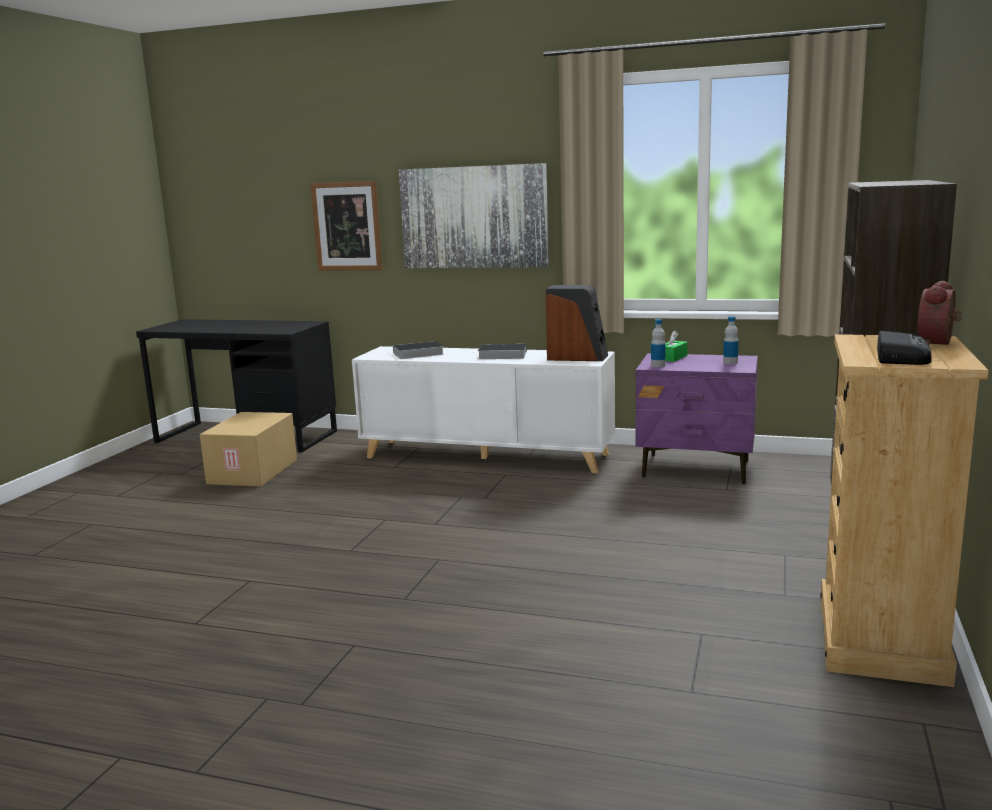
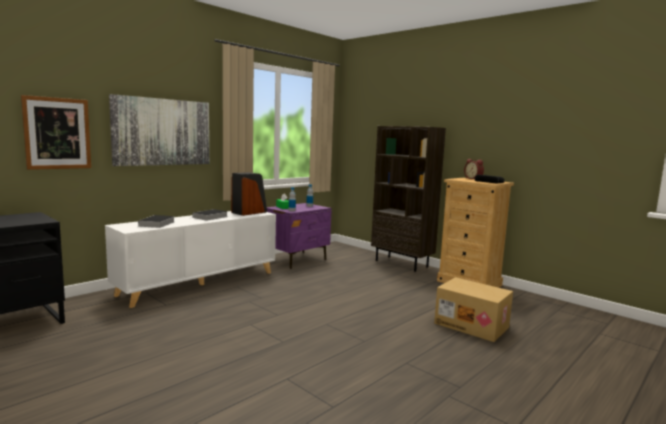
camera: 65 degrees left, 5 degrees down
cardboard box [200,412,297,487] -> cardboard box moved to [434,277,513,342]

